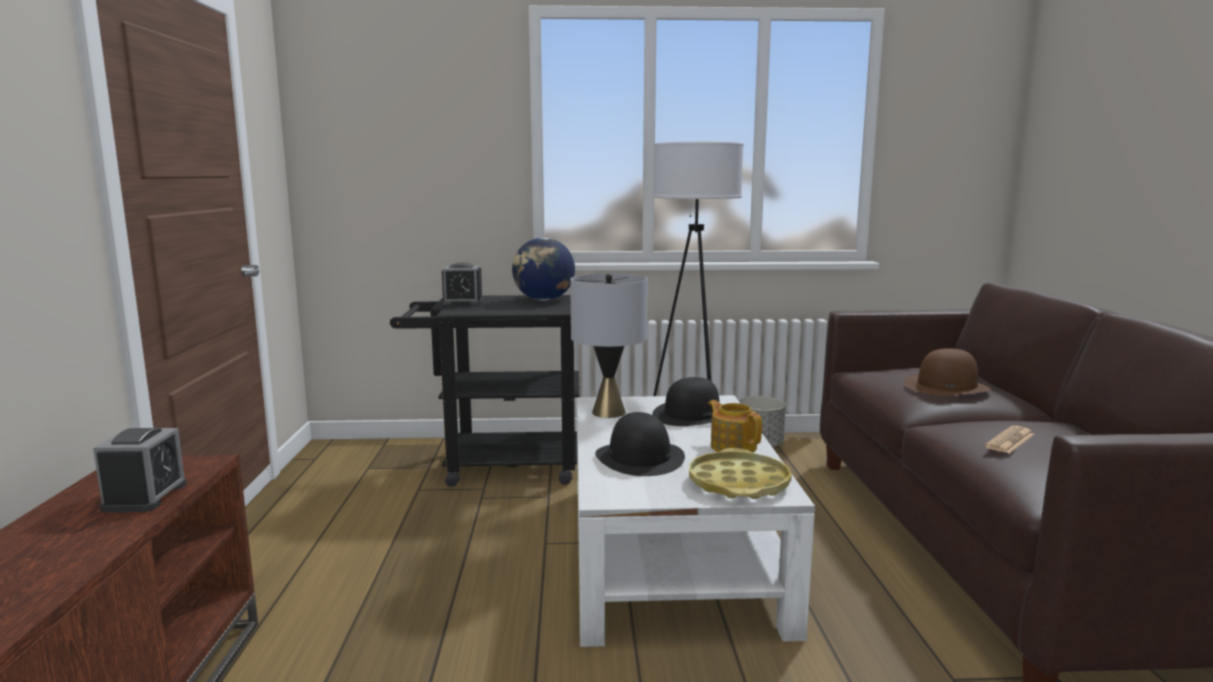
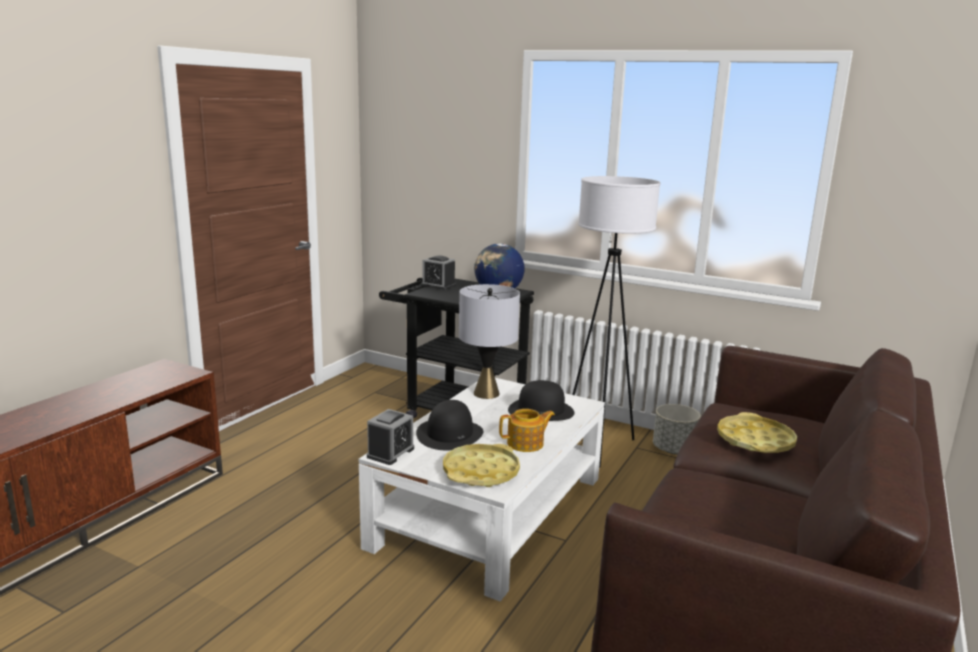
camera: 30 degrees right, 5 degrees up
alarm clock [93,428,187,512] -> alarm clock moved to [367,409,414,465]
teapot [708,400,762,453] -> teapot turned 75 degrees clockwise [499,409,555,452]
brown hat [905,348,991,396] -> yellow tray [717,412,797,453]
newspaper [985,426,1035,454] -> none

